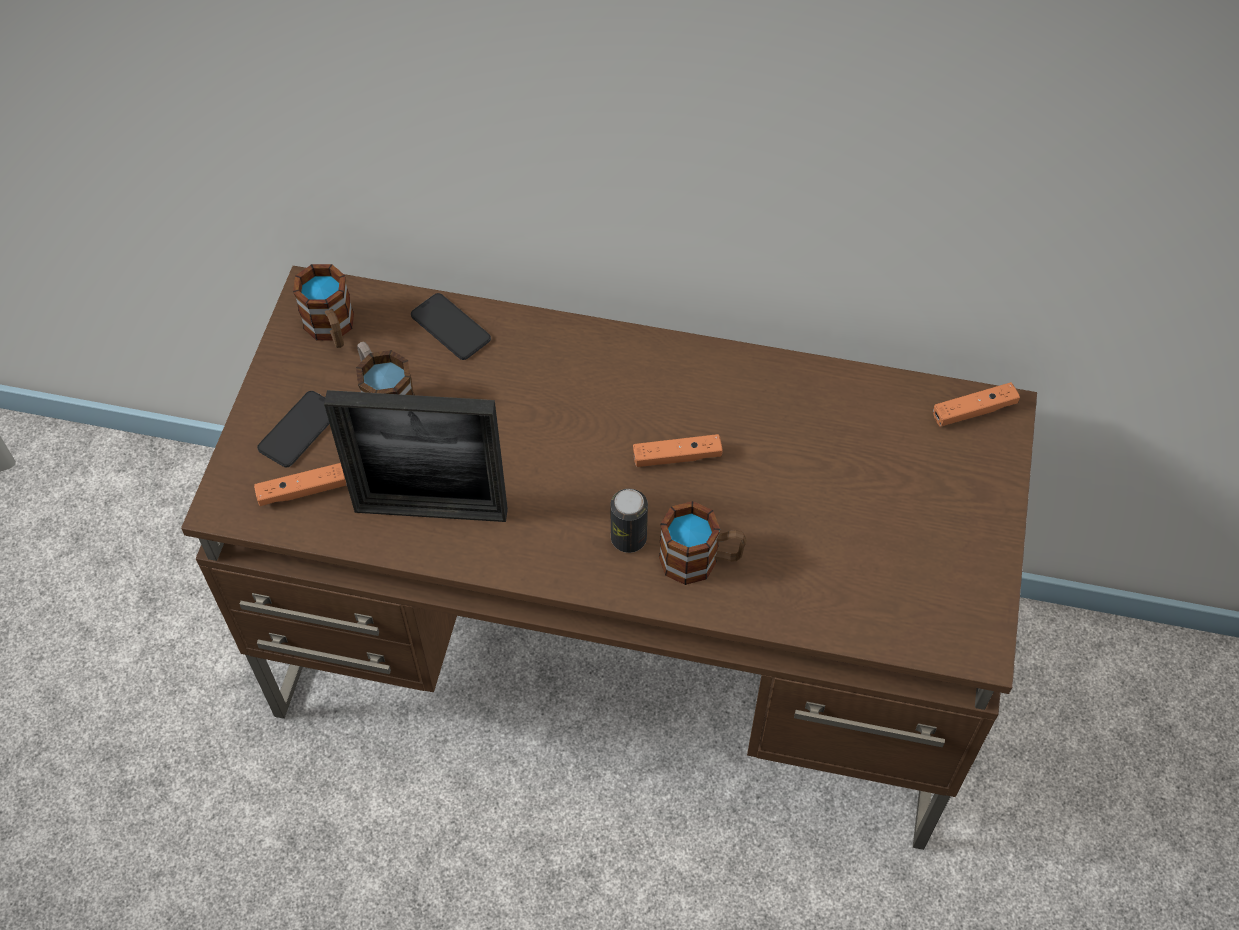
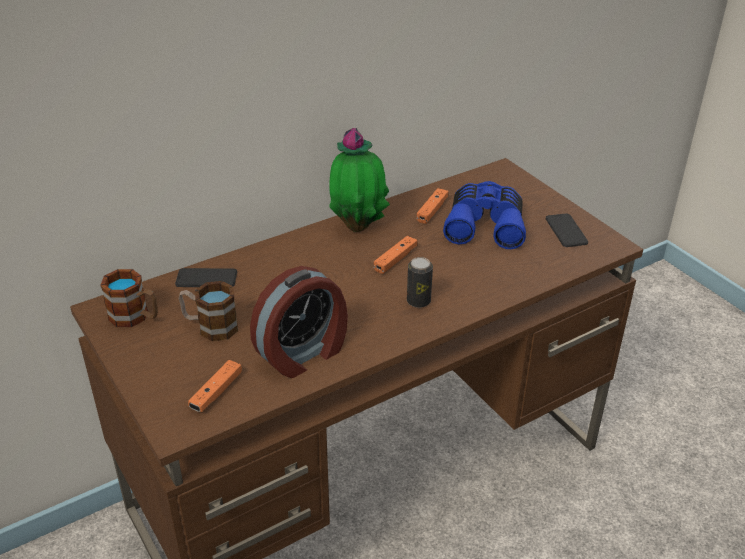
camera: 45 degrees left, 20 degrees down
phone [257,391,330,467] -> phone moved to [546,213,588,247]
picture frame [324,390,508,522] -> alarm clock [250,266,348,378]
mug [659,501,747,585] -> none
orange game controller [933,382,1020,426] -> orange game controller moved to [417,188,448,224]
none -> potted plant [329,128,390,232]
none -> blue binoculars [443,181,526,249]

